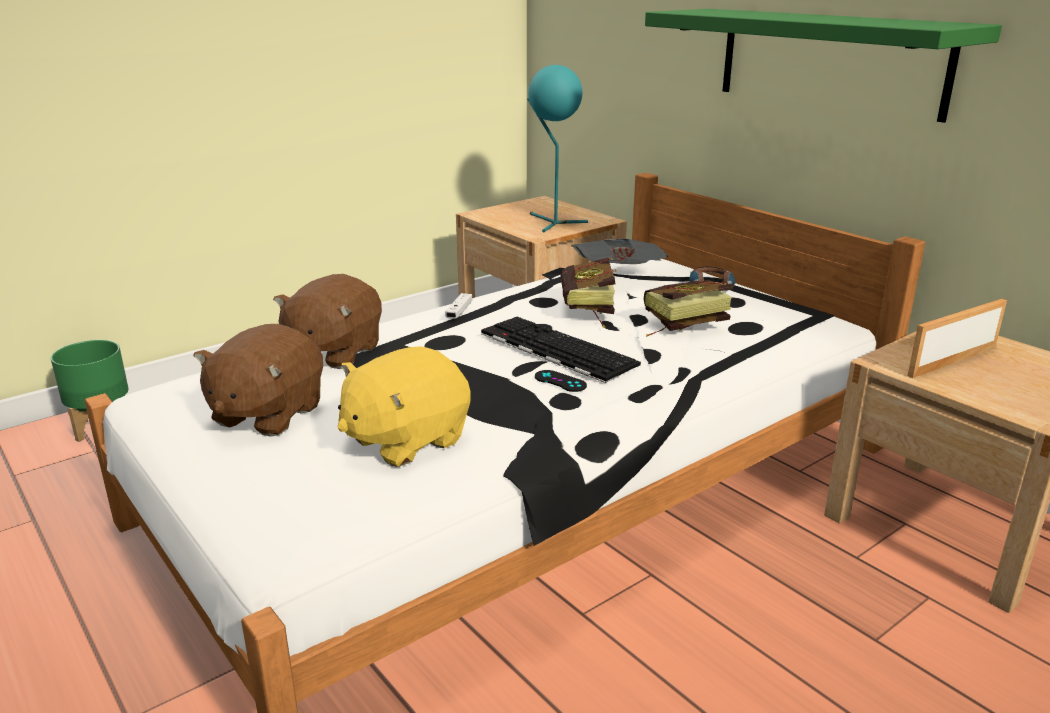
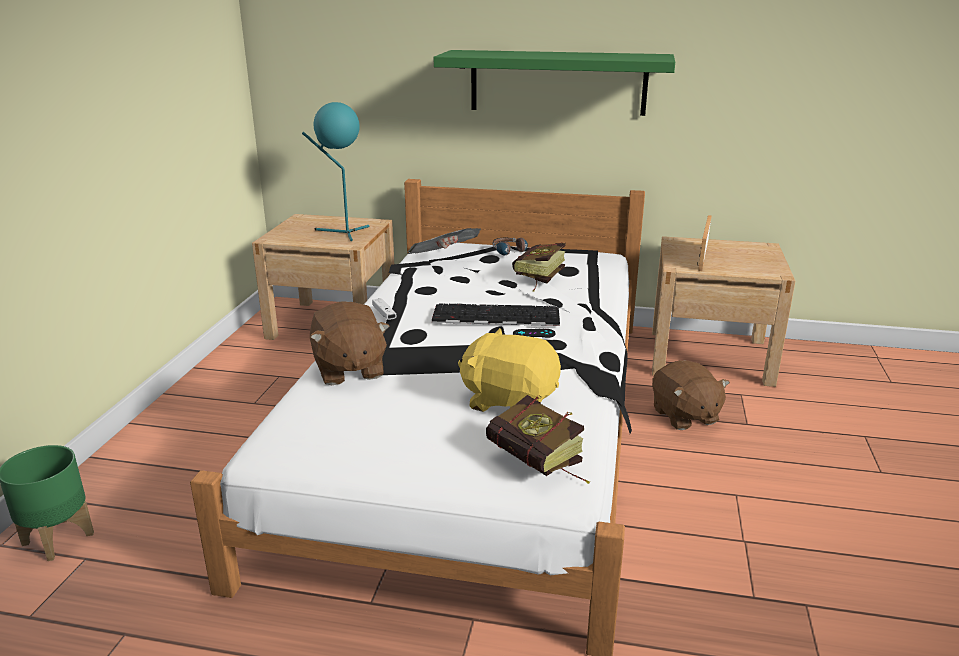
camera: 40 degrees left, 0 degrees up
brown plush toy [193,324,323,437] -> brown plush toy moved to [652,360,730,430]
yellow plush toy [338,346,470,467] -> yellow plush toy turned 105 degrees clockwise [458,328,561,412]
book [561,258,617,328] -> book moved to [486,395,590,484]

